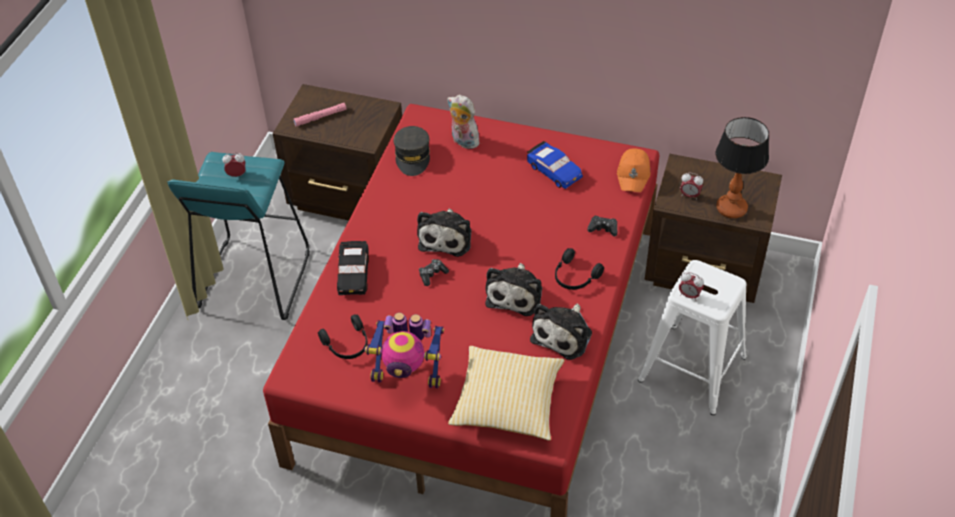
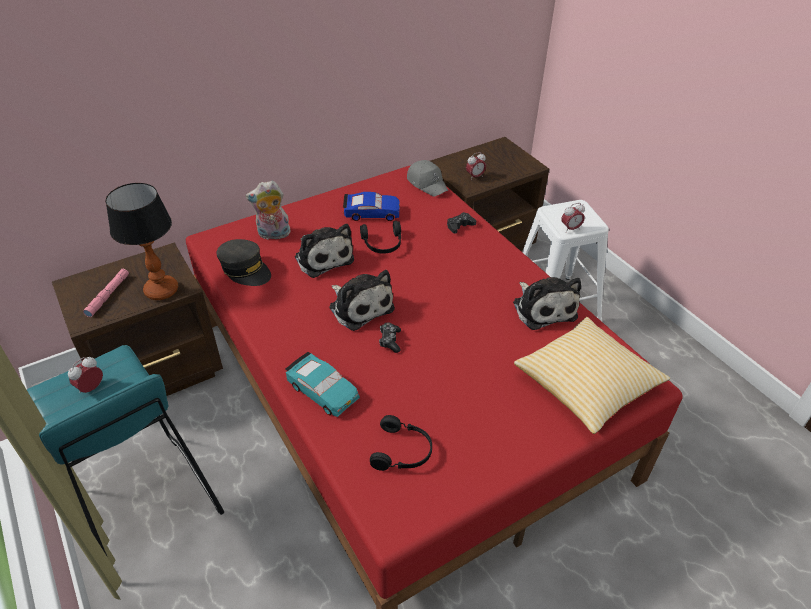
camera: 50 degrees left, 5 degrees down
black toy car [337,241,369,295] -> turquoise toy car [285,352,360,417]
toy robot [365,312,444,388] -> none
plush toy [485,263,542,316] -> plush toy moved to [295,224,354,278]
black headphones [555,248,604,290] -> black headphones moved to [360,221,401,254]
orange cap [617,149,650,192] -> grey cap [407,160,448,197]
table lamp [716,117,769,218] -> table lamp moved to [105,183,178,300]

